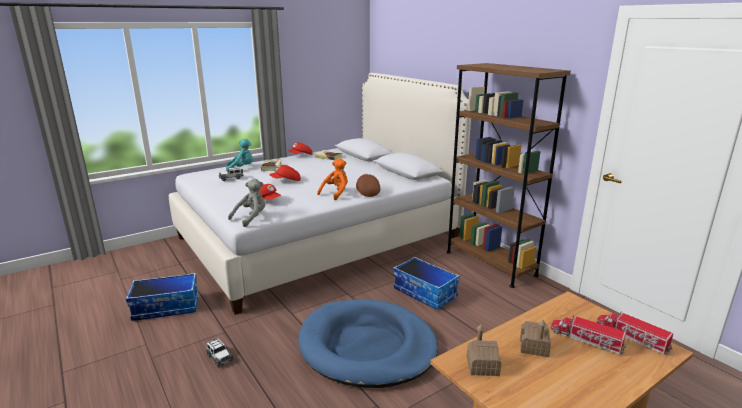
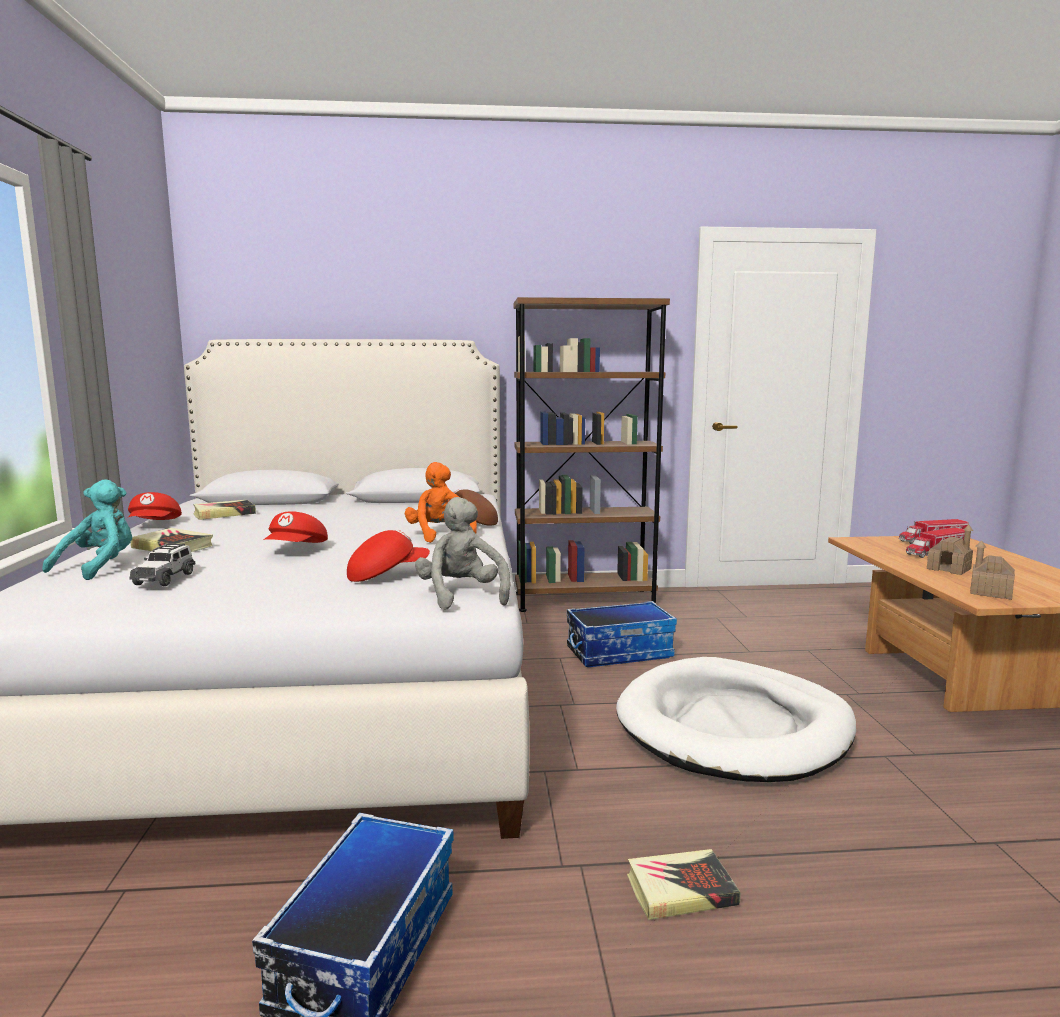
camera: 60 degrees left, 10 degrees down
toy car [206,338,234,367] -> book [627,849,740,920]
blue dog bed [298,299,438,388] -> white dog bed [616,657,856,782]

